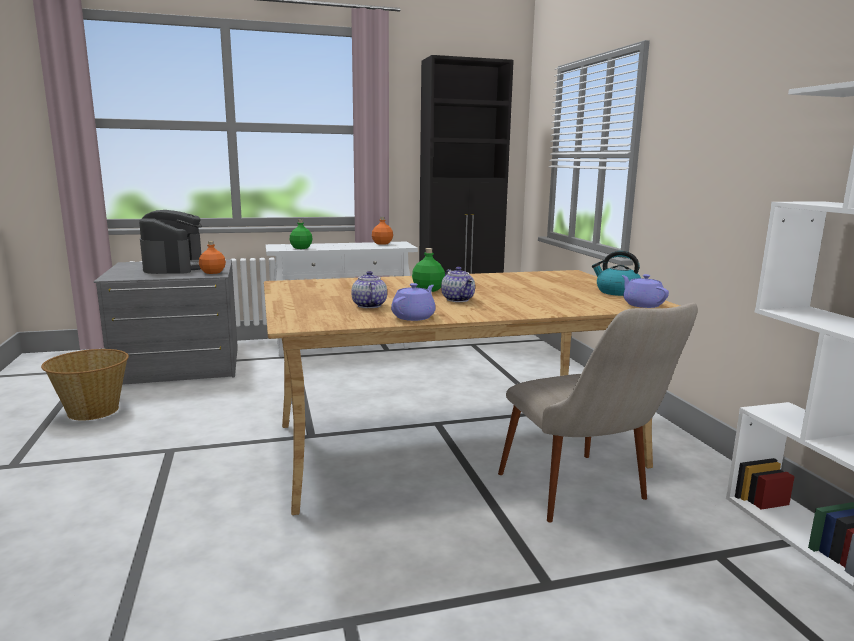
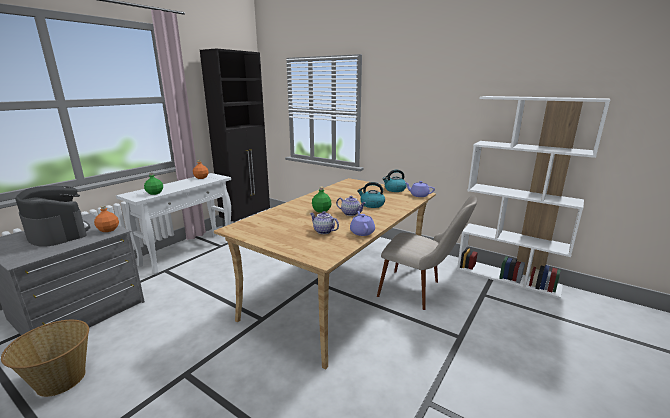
camera: 40 degrees left, 5 degrees up
none -> kettle [357,182,385,208]

